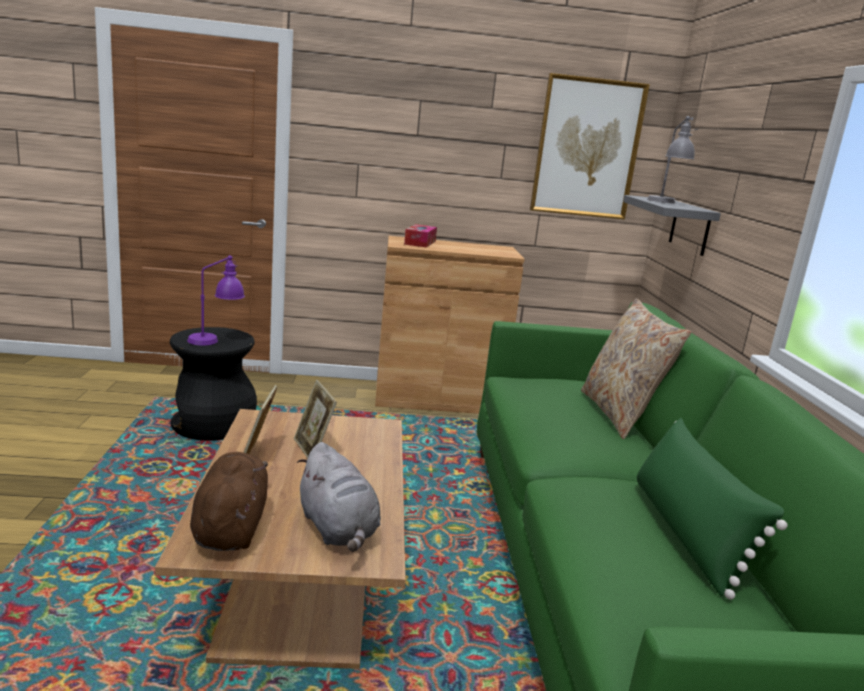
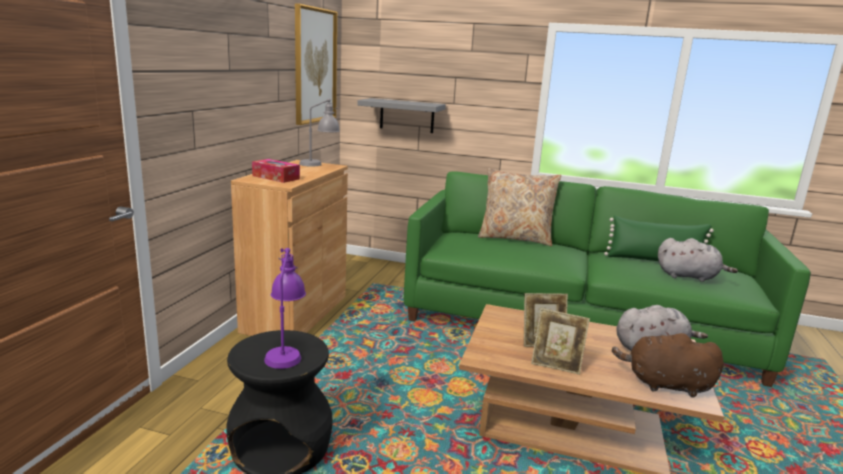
camera: 70 degrees left, 0 degrees up
grey table lamp [647,116,698,203] -> grey table lamp moved to [299,98,340,167]
none -> grey plush toy [658,238,738,282]

